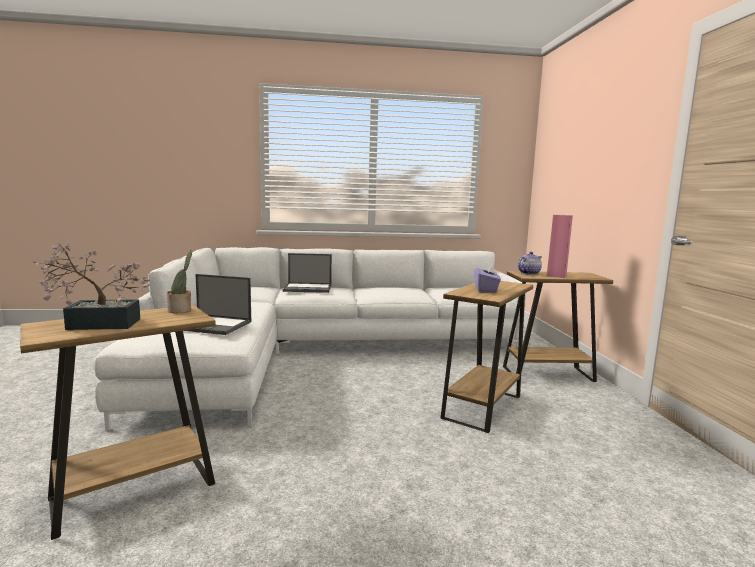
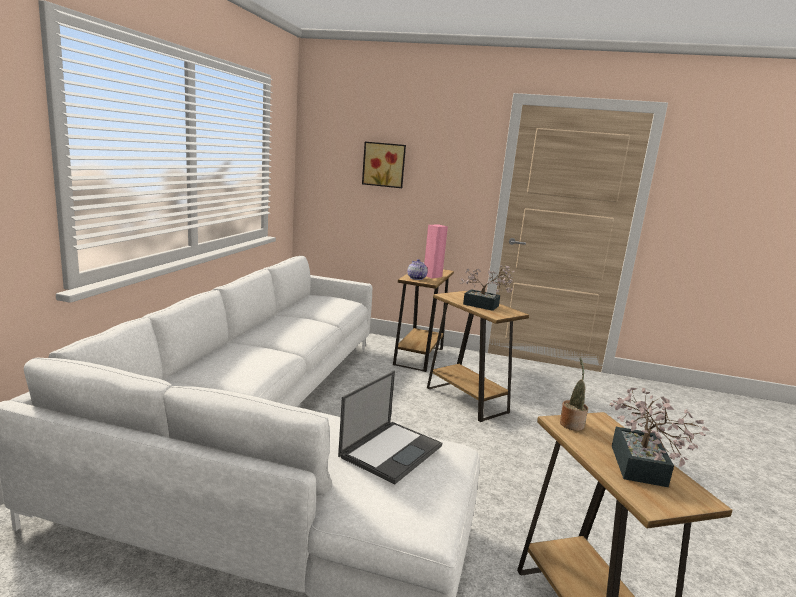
camera: 70 degrees left, 5 degrees up
laptop [283,253,332,293] -> none
purple tissue box [474,263,501,293] -> potted plant [459,265,515,311]
none -> picture [362,142,406,188]

